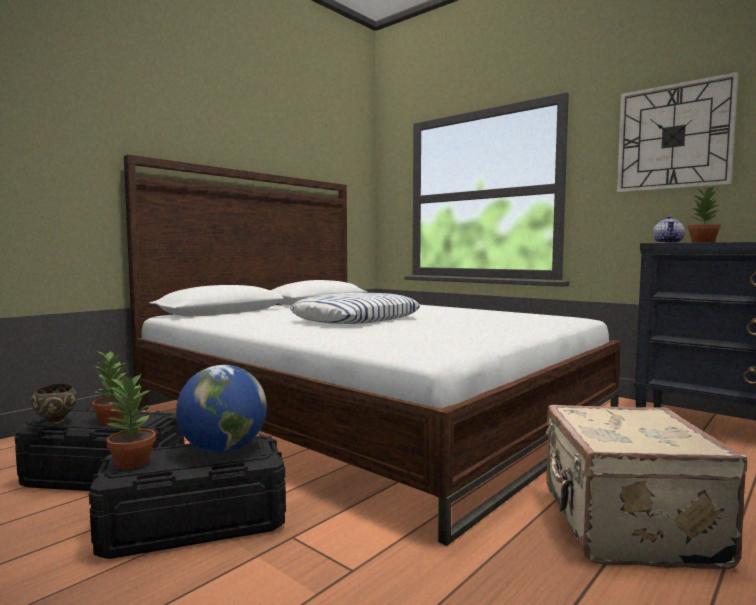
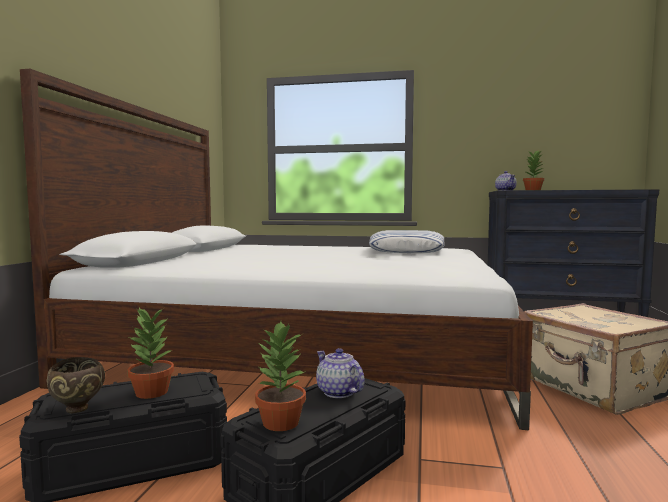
camera: 30 degrees left, 0 degrees up
globe [176,365,267,453] -> teapot [316,348,365,398]
pillow [290,293,420,324] -> pillow moved to [369,230,444,253]
wall clock [617,72,738,193] -> none

